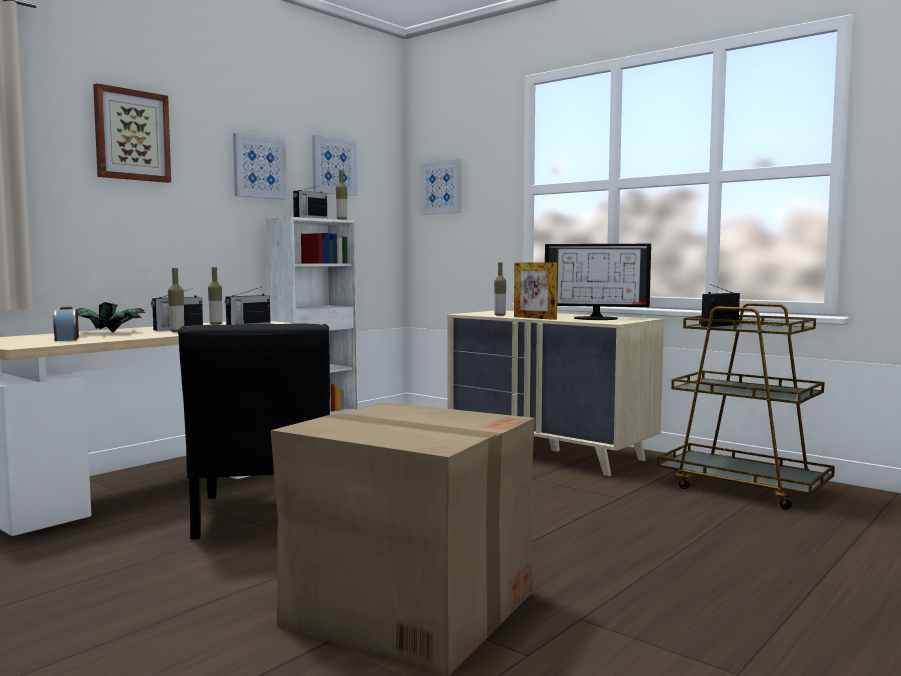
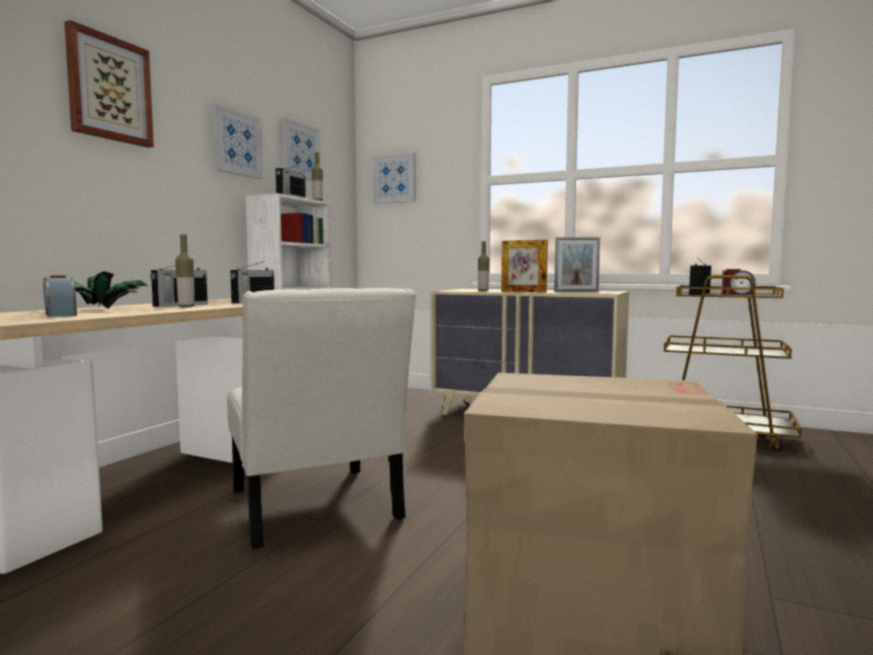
camera: 15 degrees left, 0 degrees up
black chair [178,323,330,540] -> white chair [227,288,416,549]
bottle [208,267,222,325] -> none
monitor [545,244,651,320] -> picture frame [554,237,600,292]
none -> alarm clock [721,269,756,295]

